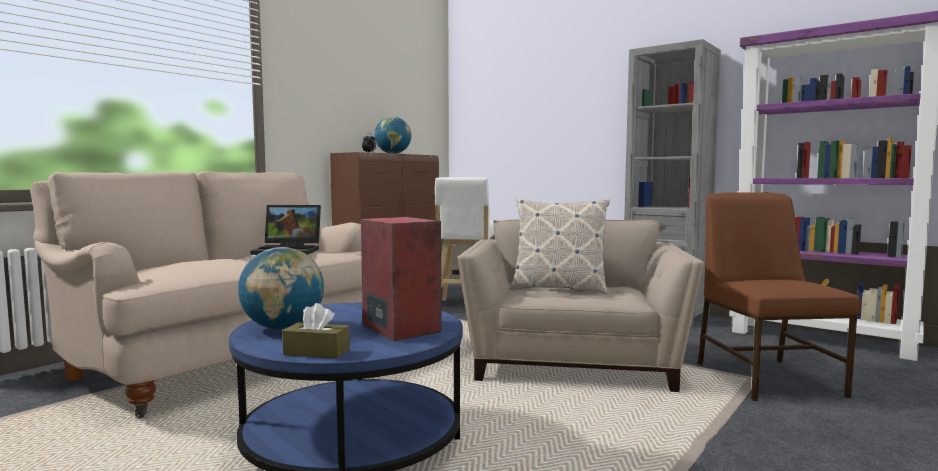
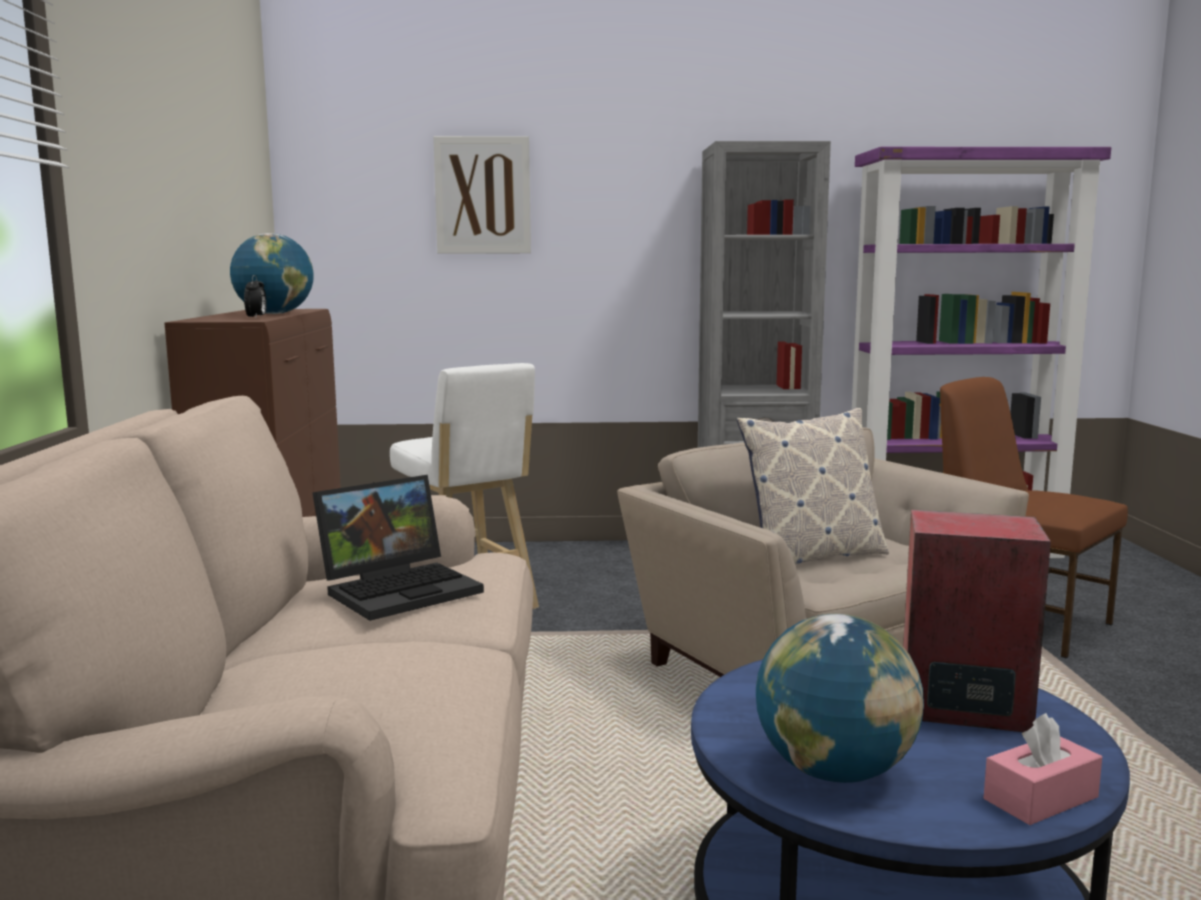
camera: 40 degrees left, 5 degrees up
brown tissue box [282,303,350,359] -> pink tissue box [984,713,1102,825]
none -> picture [433,136,531,254]

